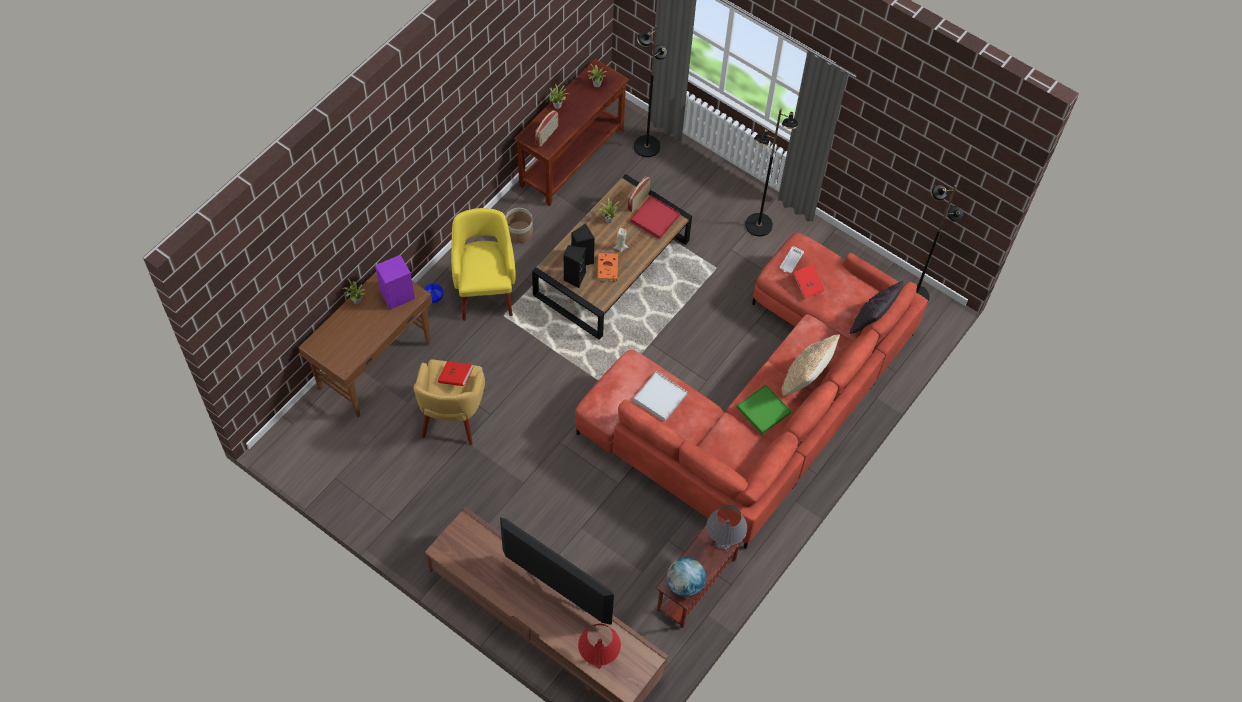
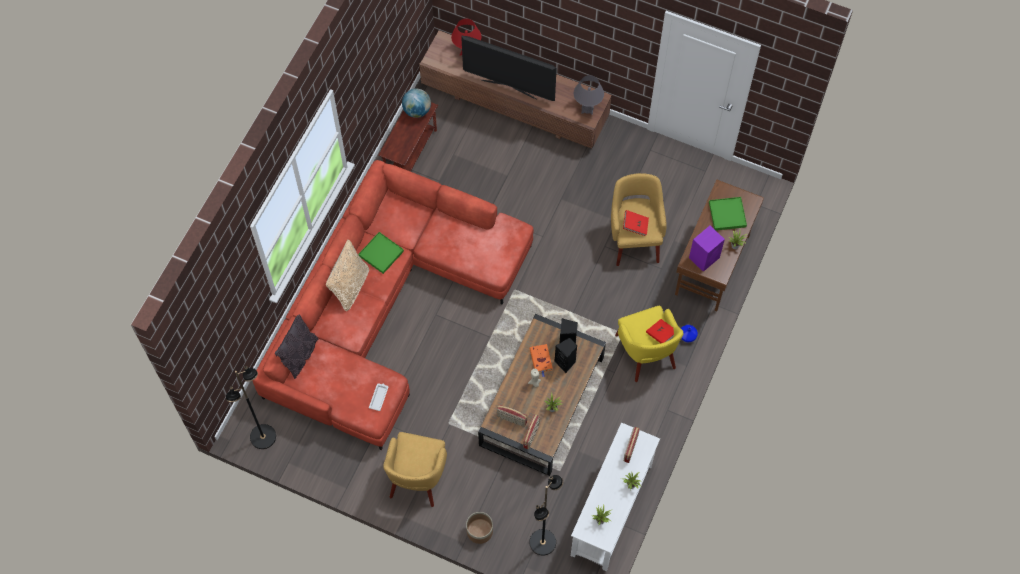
camera: 170 degrees right, 5 degrees up
planter [505,208,533,243] -> planter moved to [466,512,493,544]
brown console table [514,59,629,206] -> white console table [571,422,660,571]
red tray [630,196,680,239] -> radio [497,405,527,427]
white tray [634,372,687,421] -> none
grey table lamp [706,505,747,551] -> grey table lamp moved to [574,75,604,115]
black floor lamp [745,108,798,236] -> yellow armchair [383,432,447,507]
red book [792,264,825,299] -> red book moved to [646,319,674,343]
none -> green tray [709,197,747,231]

